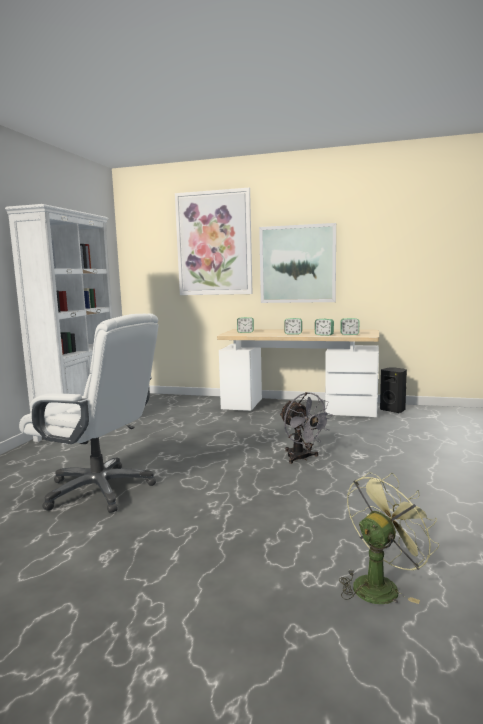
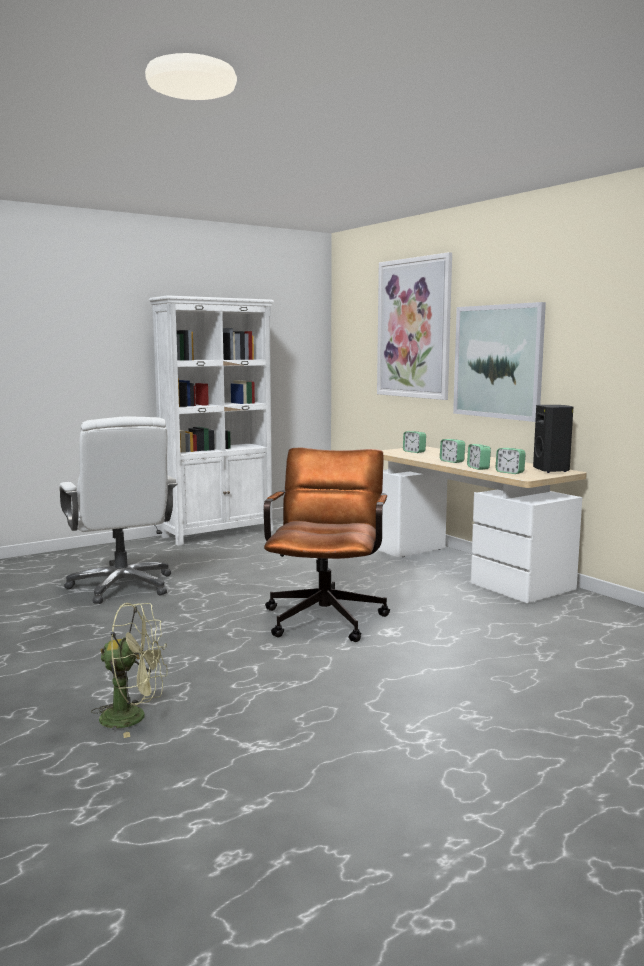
camera: 40 degrees right, 0 degrees up
grey fan [280,392,333,464] -> brown office chair [264,448,390,642]
black speaker [380,368,407,413] -> black speaker moved to [533,405,574,473]

